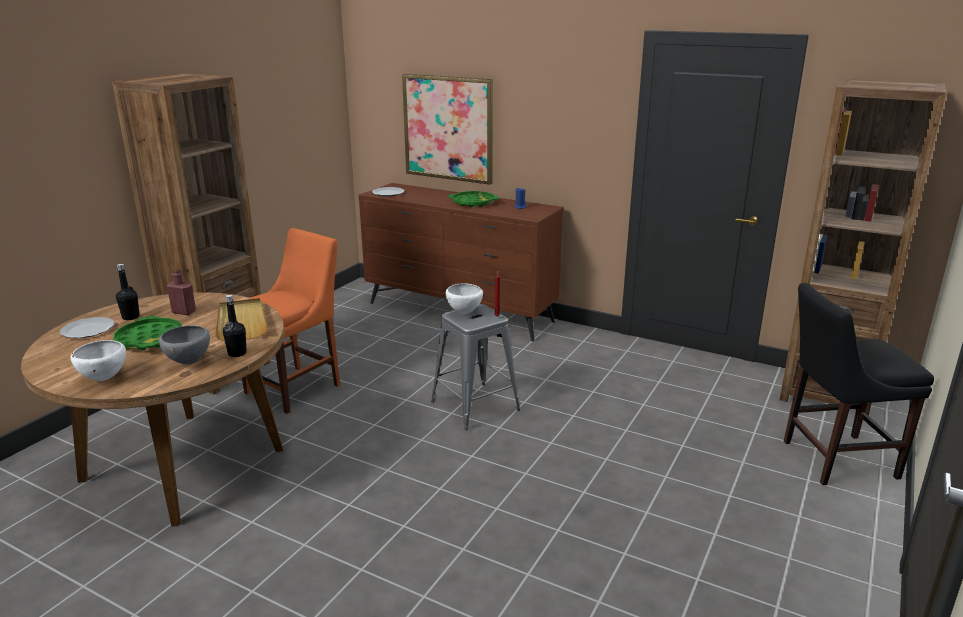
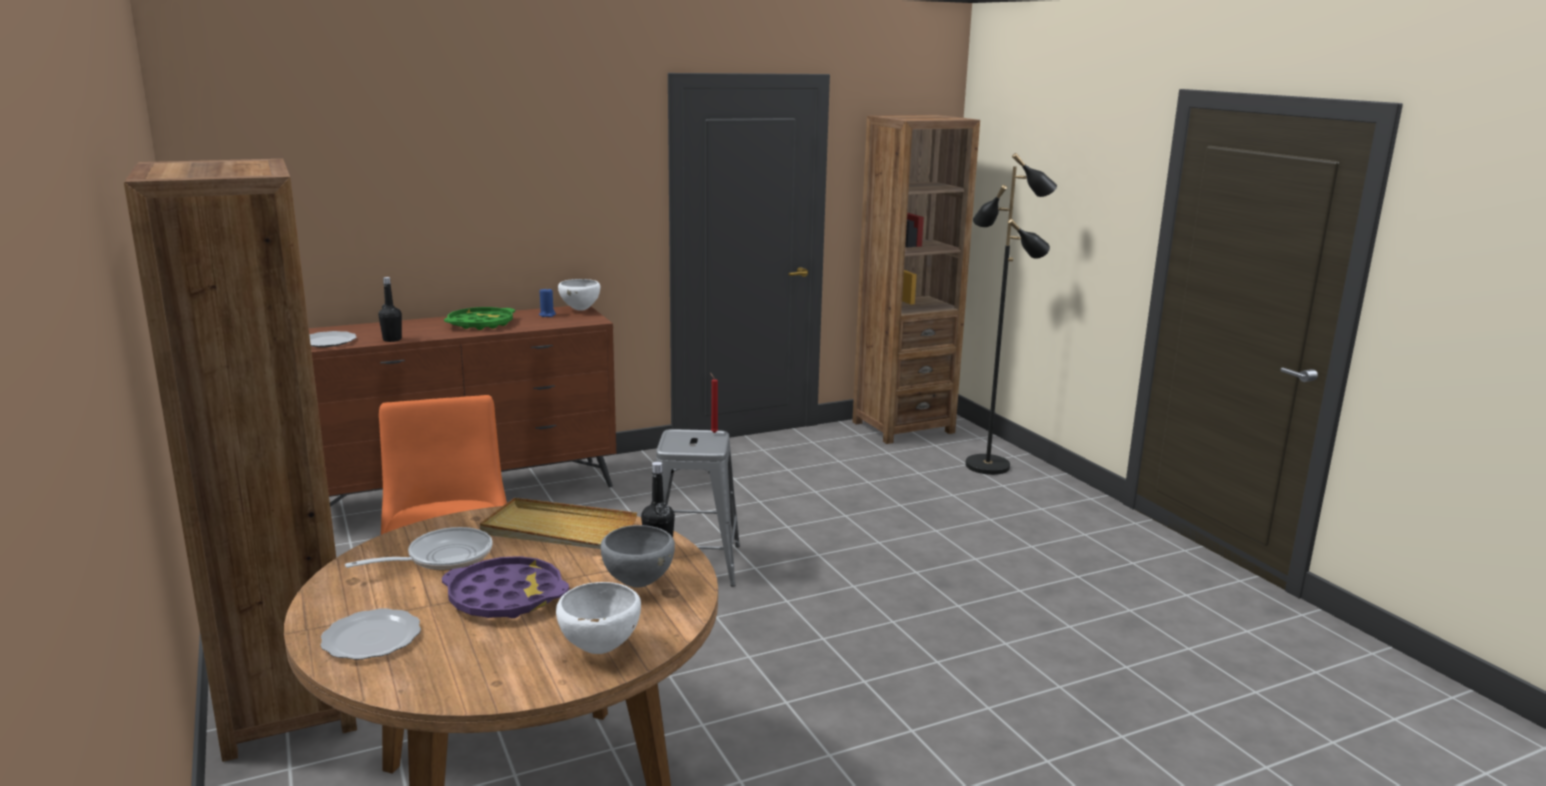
camera: 55 degrees left, 5 degrees down
green tray [113,316,182,350] -> purple tray [442,556,569,618]
black bottle [116,264,140,320] -> black bottle moved to [378,277,402,342]
red bottle [167,268,196,315] -> frying pan [345,527,493,571]
picture [402,74,493,185] -> none
white bowl [446,283,483,314] -> white bowl moved to [558,279,600,311]
black chair [784,283,934,485] -> black floor lamp [965,153,1057,475]

